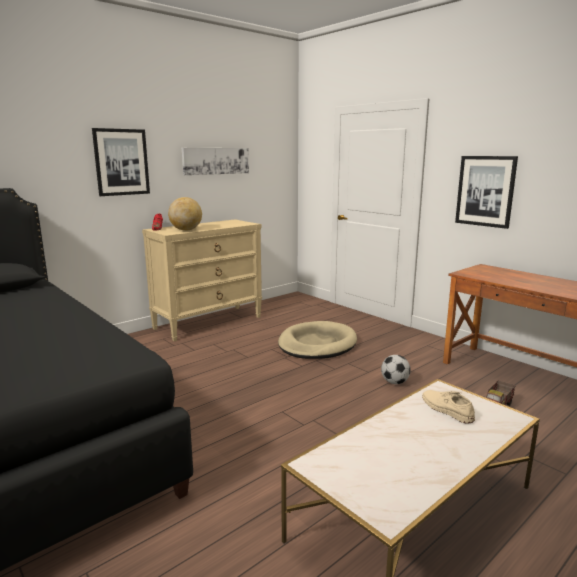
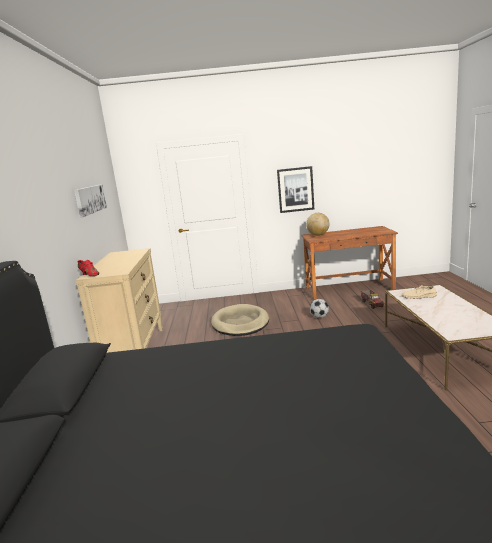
camera: 50 degrees left, 0 degrees up
picture [92,128,150,196] -> none
globe [168,197,202,231] -> globe moved to [306,213,330,236]

